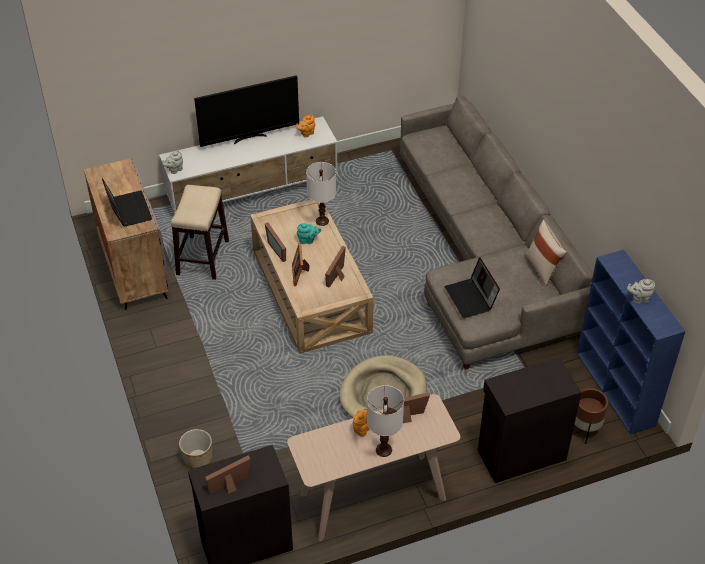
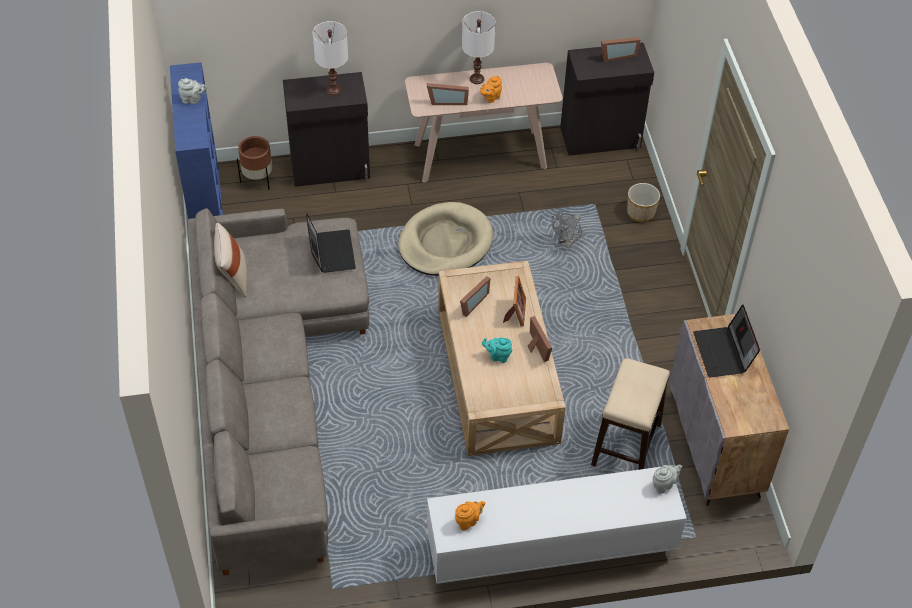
camera: 170 degrees left, 5 degrees up
television [194,75,299,147] -> none
white table lamp [306,162,336,226] -> white table lamp moved to [313,21,348,96]
none -> grey fan [552,211,582,248]

